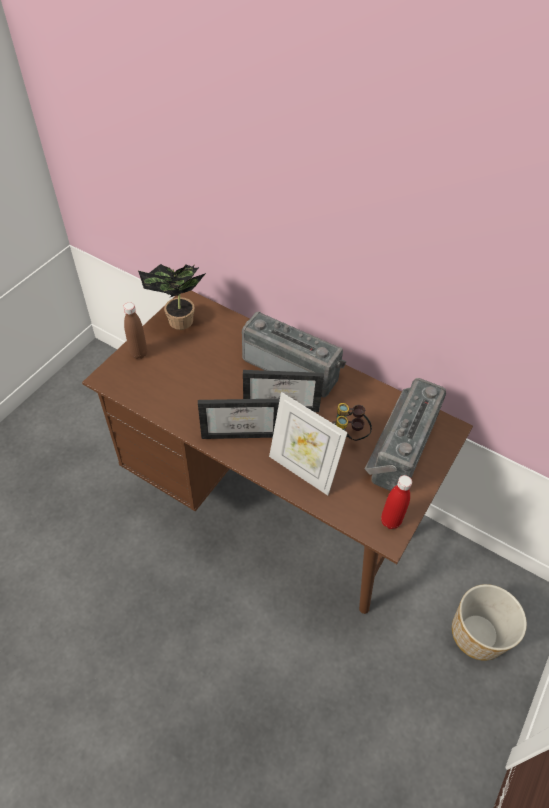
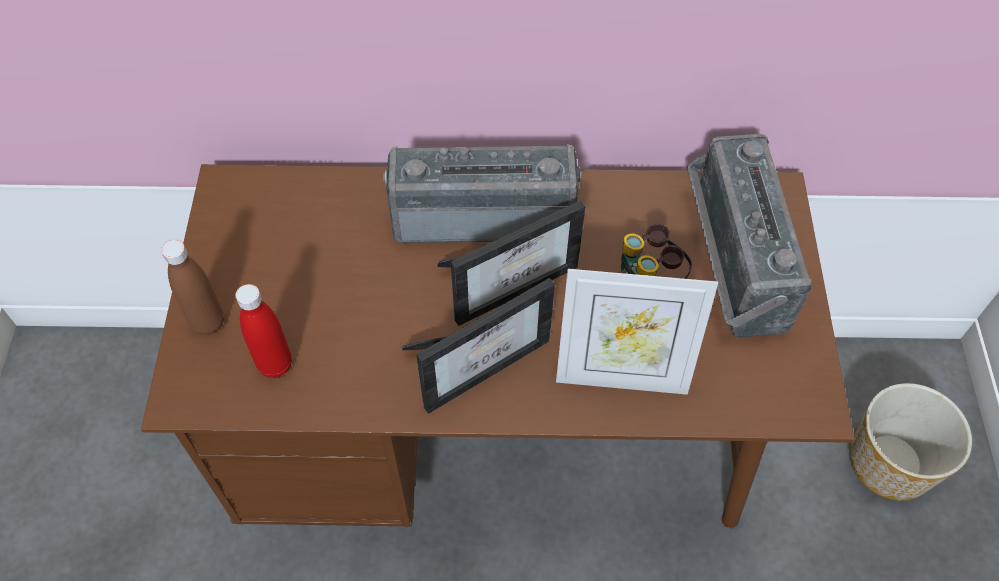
camera: 30 degrees left, 5 degrees up
potted plant [138,264,206,330] -> none
red bottle [381,475,412,529] -> red bottle moved to [235,284,292,378]

